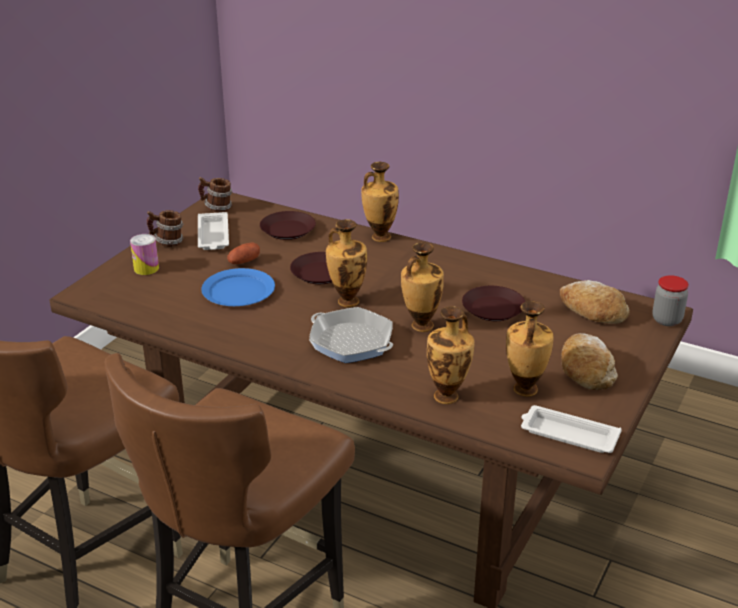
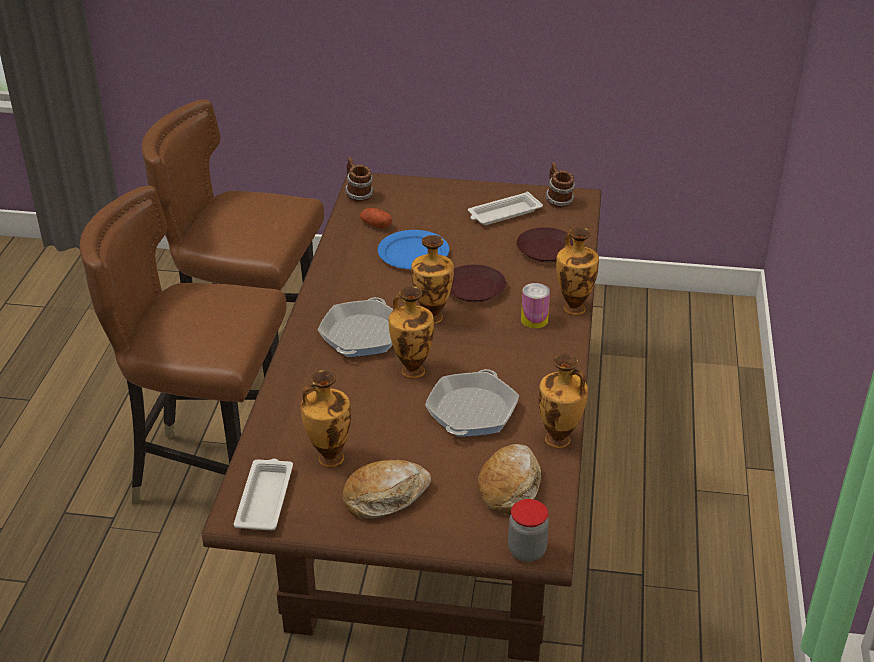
camera: 70 degrees right, 5 degrees up
can [130,234,159,275] -> can moved to [521,283,550,329]
mug [147,210,183,247] -> mug moved to [345,157,373,202]
potato [227,242,260,264] -> potato moved to [360,208,392,229]
vase [427,306,475,404] -> vase moved to [538,354,588,448]
brown plate [462,286,526,321] -> frying pan [425,369,519,437]

